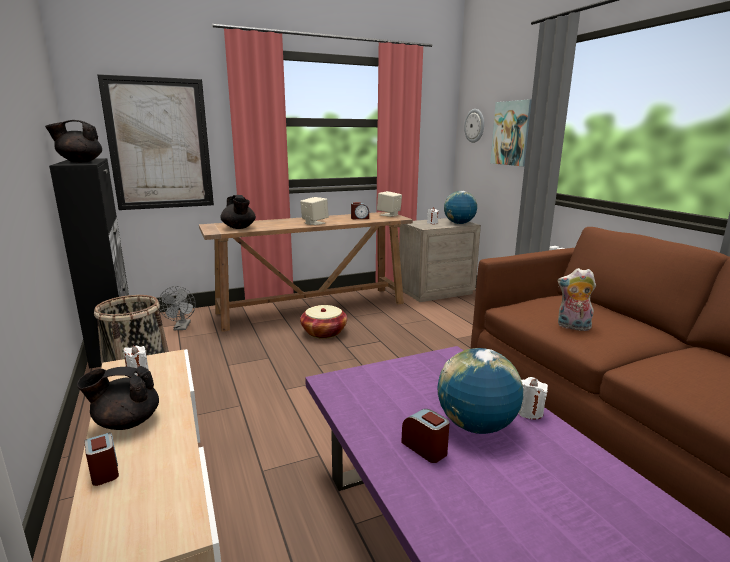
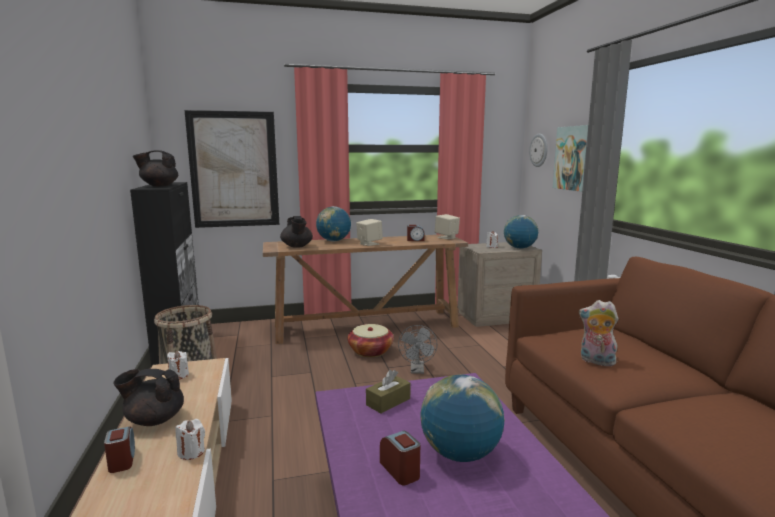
camera: 10 degrees right, 5 degrees down
grey fan [159,286,196,330] -> grey fan moved to [398,325,437,374]
white candle [518,377,548,419] -> white candle moved to [175,419,205,460]
none -> globe [316,206,351,242]
none -> brown tissue box [366,370,411,413]

